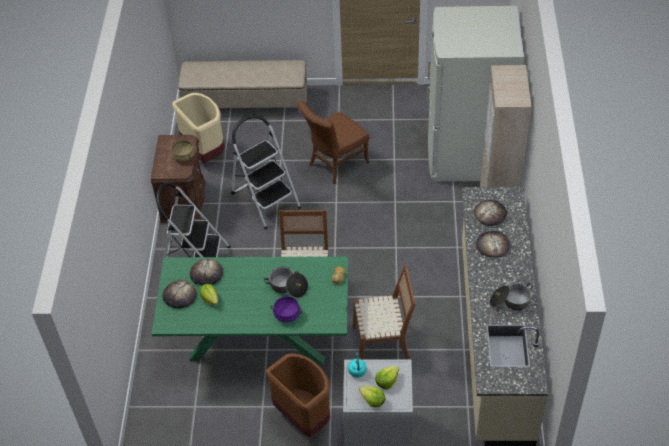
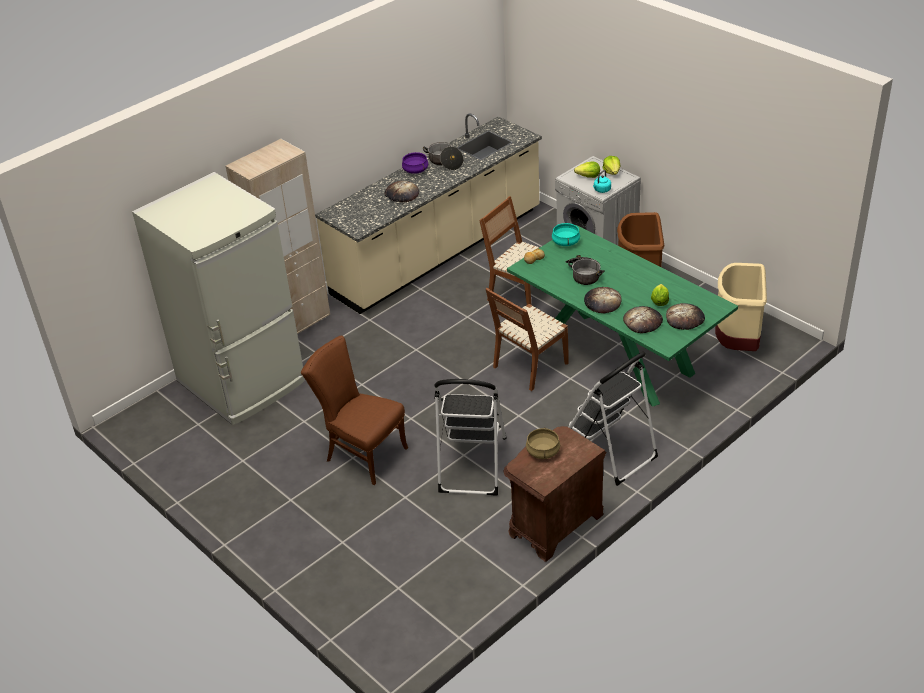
camera: 135 degrees left, 10 degrees down
beige trash can [172,93,224,163] -> beige trash can moved to [715,263,767,351]
beige bench [178,60,307,113] -> none
purple cooking pot [270,296,302,322] -> purple cooking pot moved to [402,152,428,174]
brown chair [297,101,369,184] -> brown chair turned 150 degrees counterclockwise [301,336,408,485]
bread [474,200,507,226] -> bread moved to [584,287,622,313]
none -> turquoise cooking pot [552,223,580,246]

